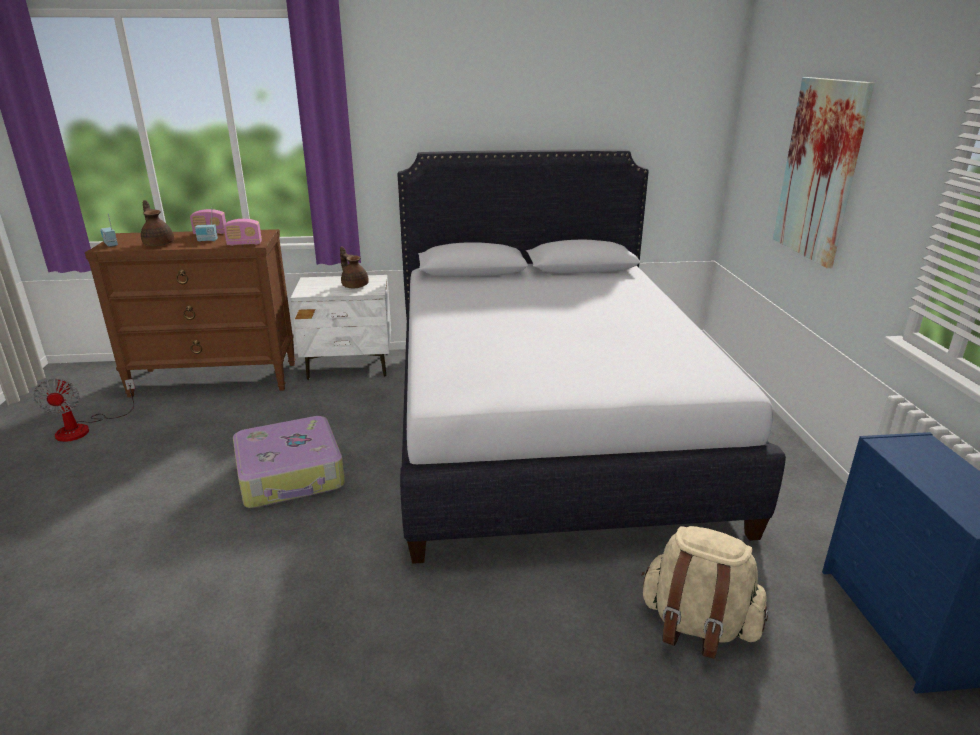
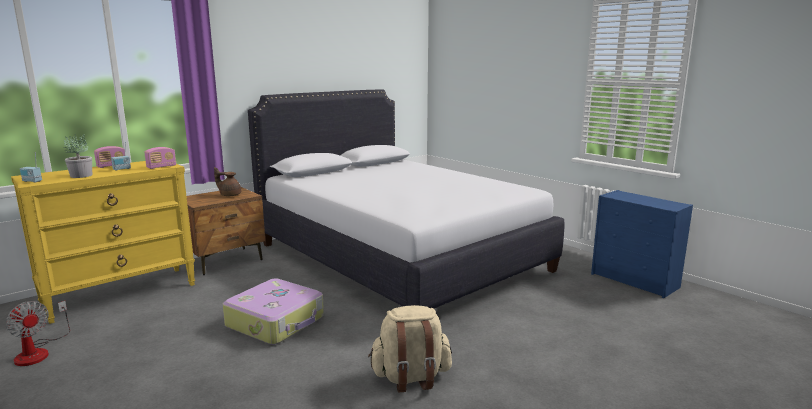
camera: 35 degrees left, 10 degrees down
brown dresser [85,229,295,398] -> yellow dresser [11,161,195,324]
brown teapot [141,200,174,246] -> potted plant [64,134,92,178]
white nightstand [290,275,391,380] -> brown nightstand [186,187,265,275]
beige backpack [641,526,768,659] -> beige backpack moved to [368,305,452,393]
picture [773,77,874,268] -> none

